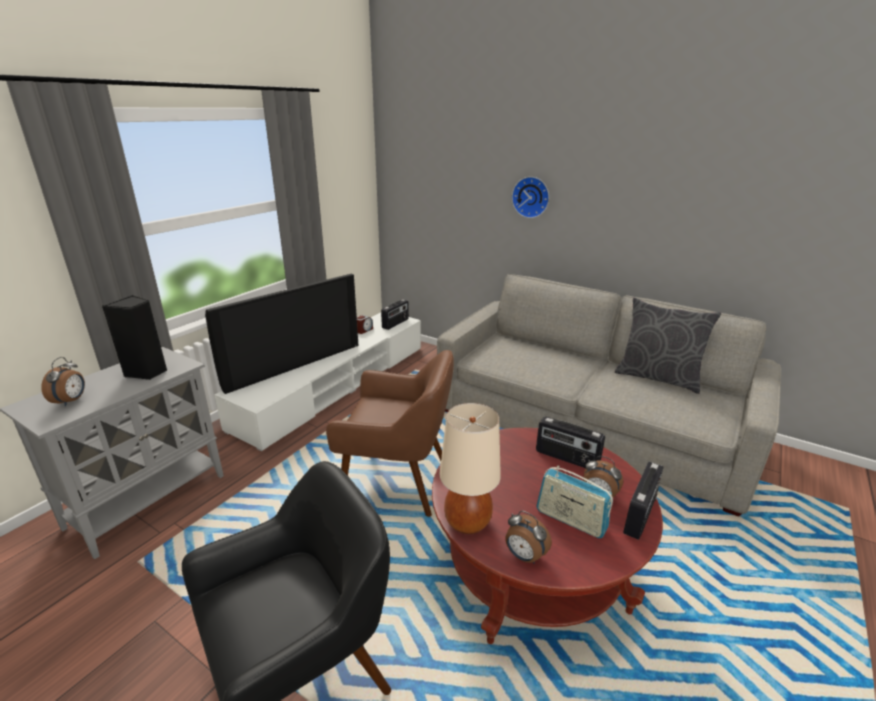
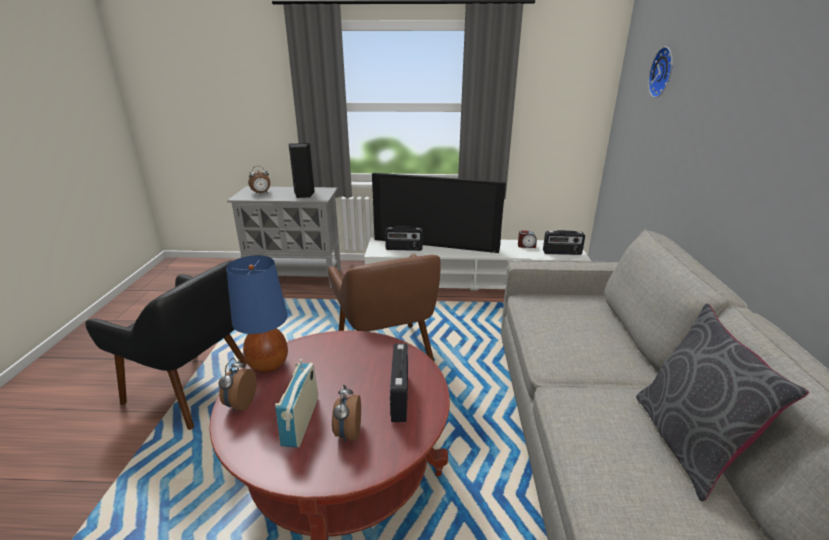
camera: 60 degrees right, 0 degrees up
beige table lamp [440,403,501,534] -> blue table lamp [226,255,288,373]
wall clock [512,177,549,218] -> wall clock moved to [648,47,673,98]
radio [623,462,663,540] -> radio moved to [385,226,423,251]

